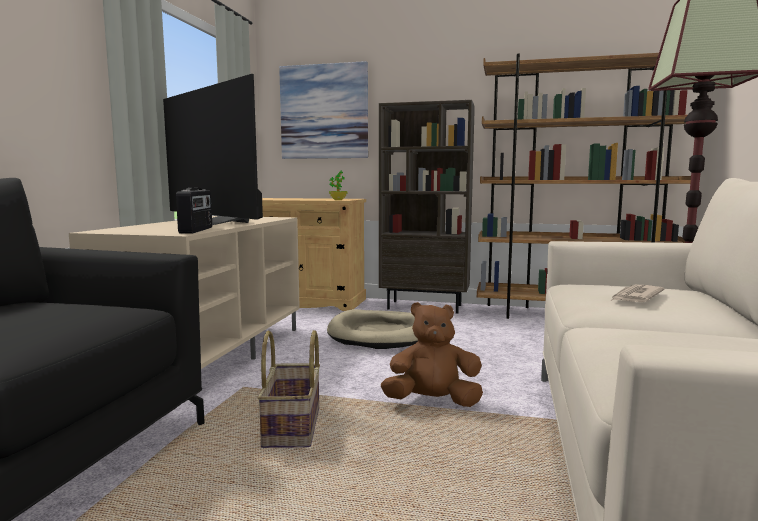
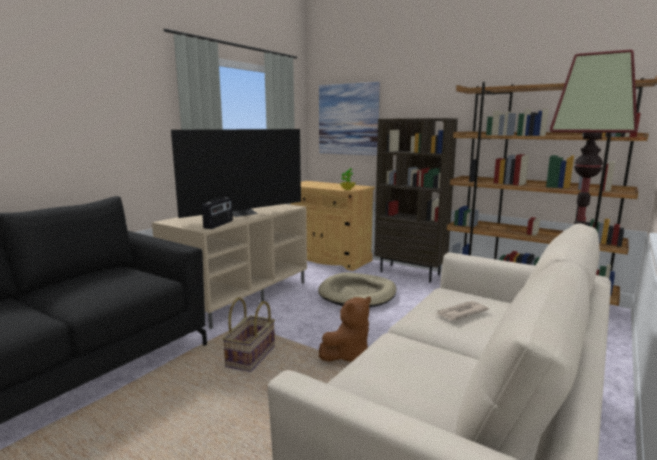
camera: 20 degrees right, 5 degrees up
television [163,74,263,225] -> television turned 105 degrees counterclockwise [171,129,301,218]
brown plush toy [381,302,483,407] -> brown plush toy turned 120 degrees clockwise [319,297,371,362]

